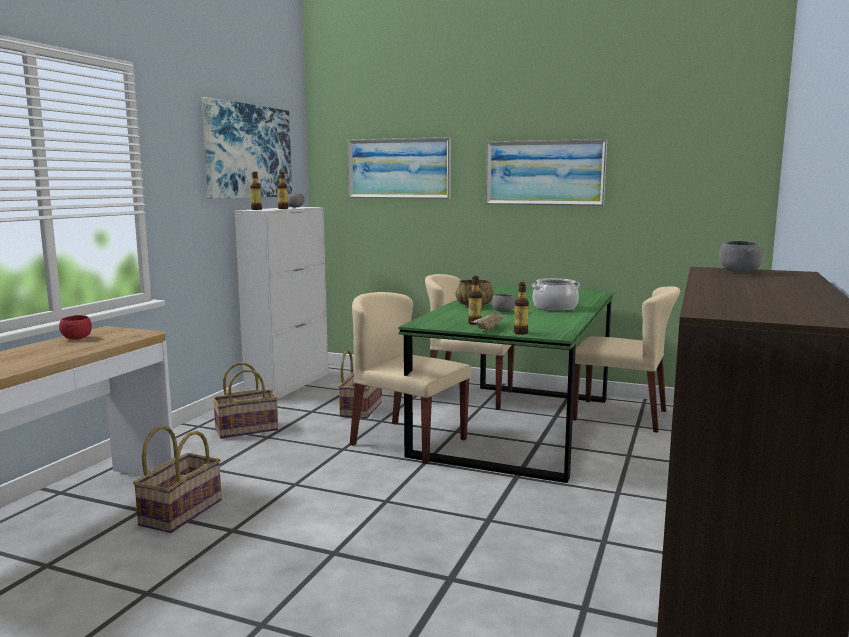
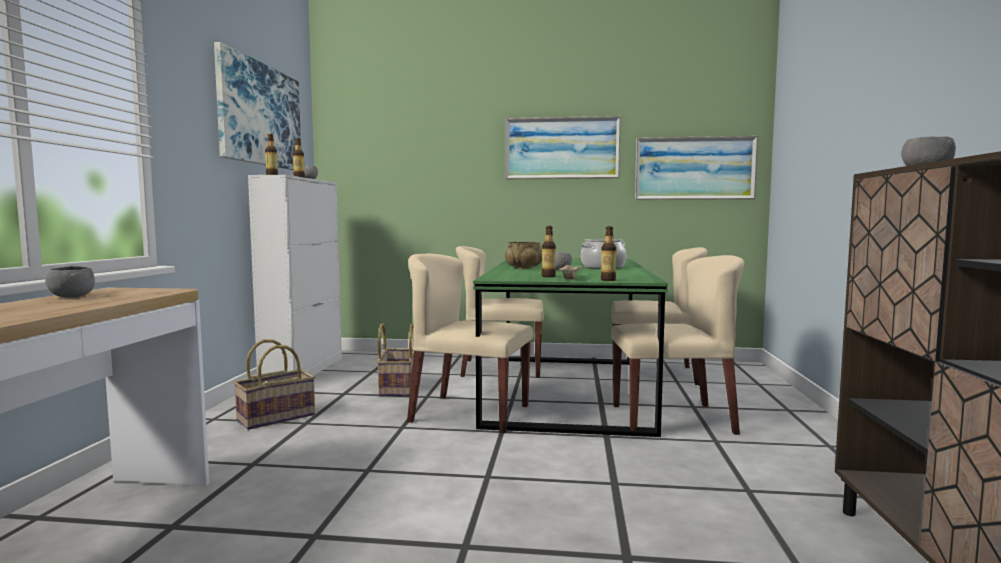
camera: 15 degrees left, 5 degrees down
red bowl [59,315,92,340] -> grey bowl [45,266,95,298]
basket [133,425,222,533] -> none
picture [347,137,451,199] -> picture moved to [635,136,758,200]
none -> beige chair [611,255,744,435]

